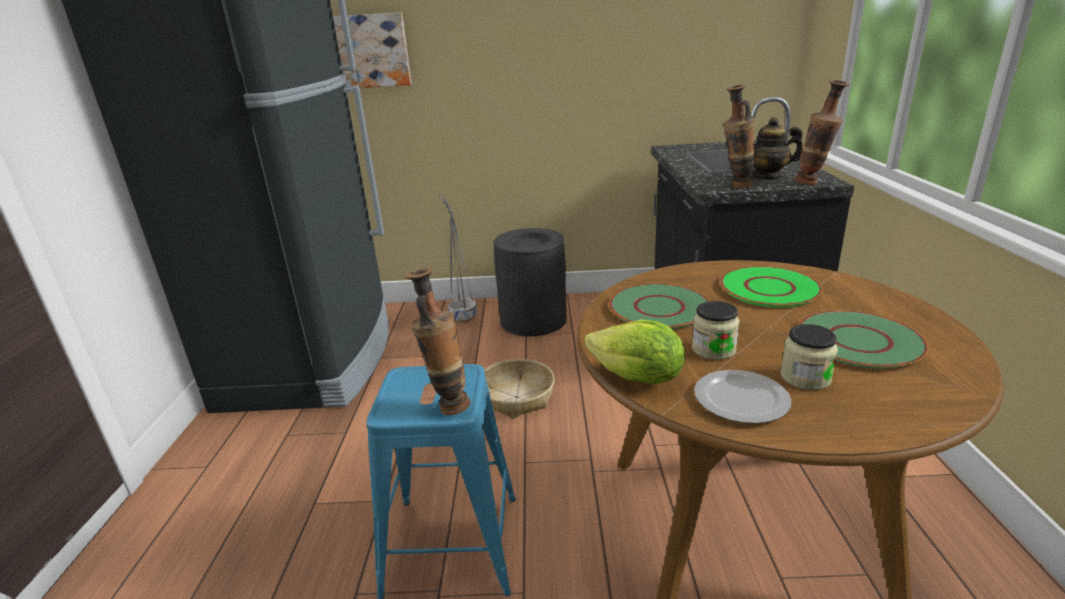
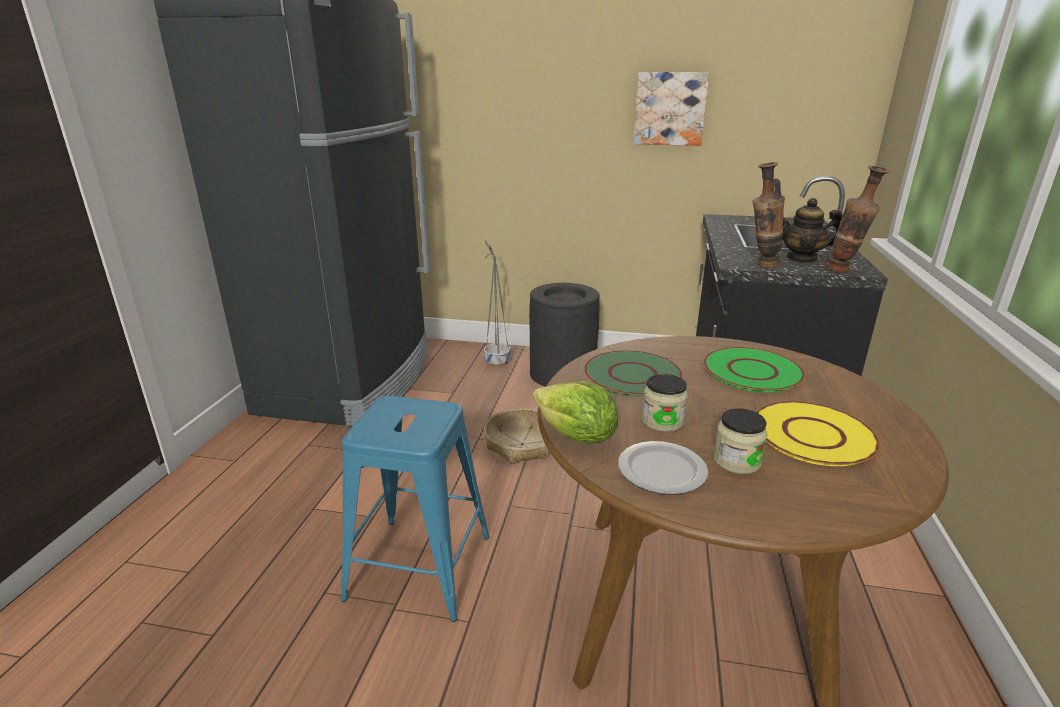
camera: 10 degrees right, 0 degrees up
picture [333,12,412,88] -> picture moved to [634,72,709,146]
vase [405,269,471,415] -> none
green plate [799,310,928,369] -> yellow plate [757,401,880,466]

